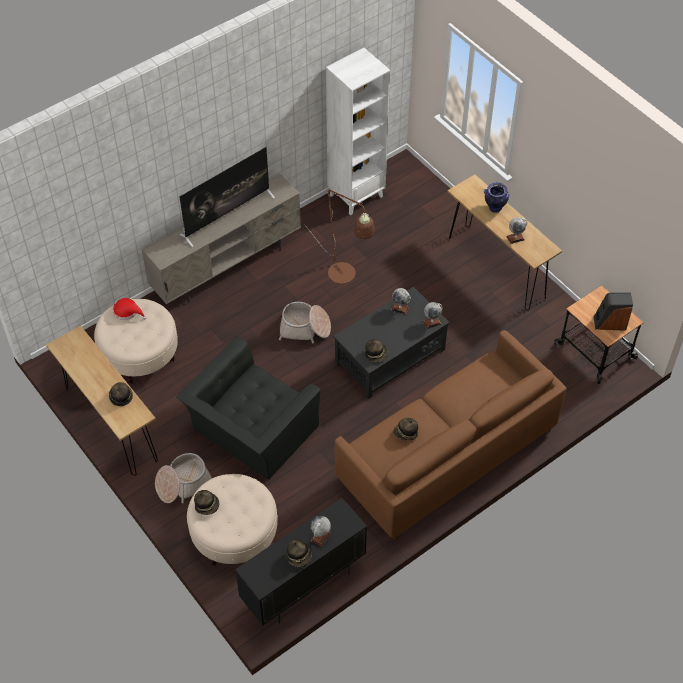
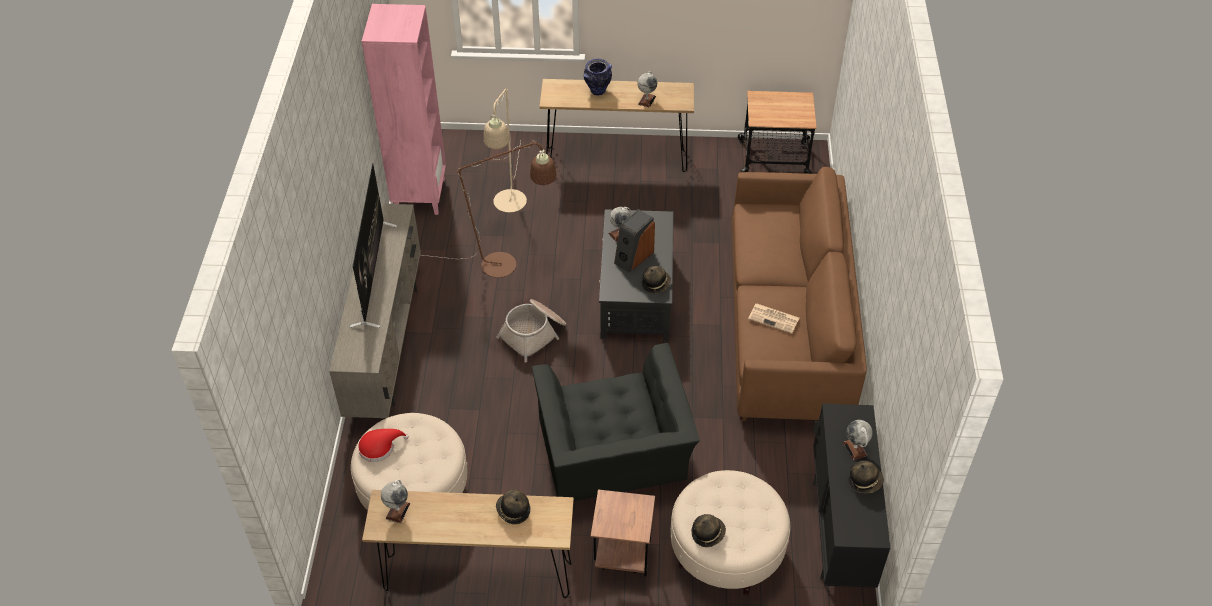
camera: 50 degrees left, 5 degrees down
basket [155,453,212,503] -> brown side table [591,489,655,576]
white bookcase [326,48,390,215] -> pink bookcase [362,4,446,215]
hat [393,418,418,440] -> newspaper [748,303,799,334]
globe [423,302,443,329] -> globe moved to [381,479,410,523]
speaker [594,292,633,331] -> speaker moved to [614,209,655,272]
none -> beige floor lamp [484,89,527,213]

